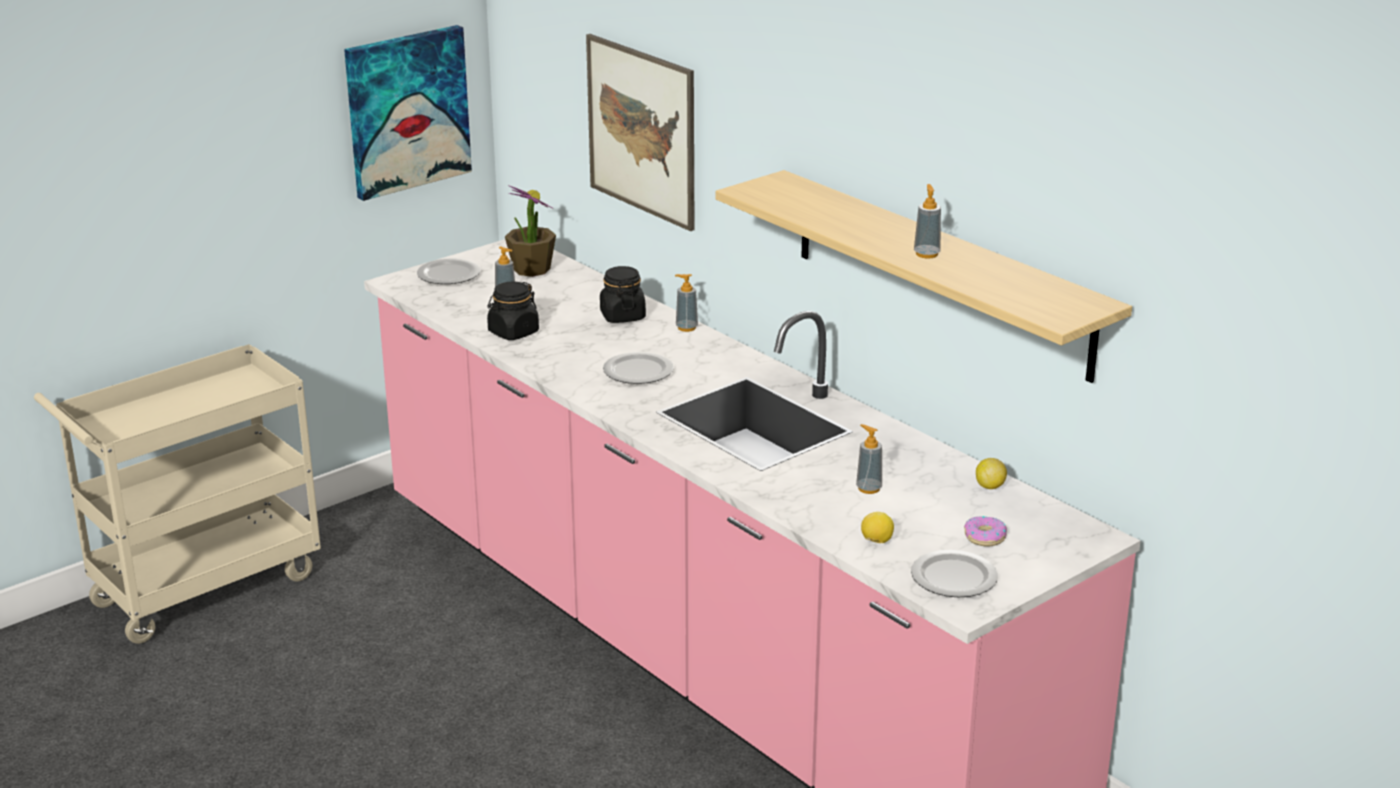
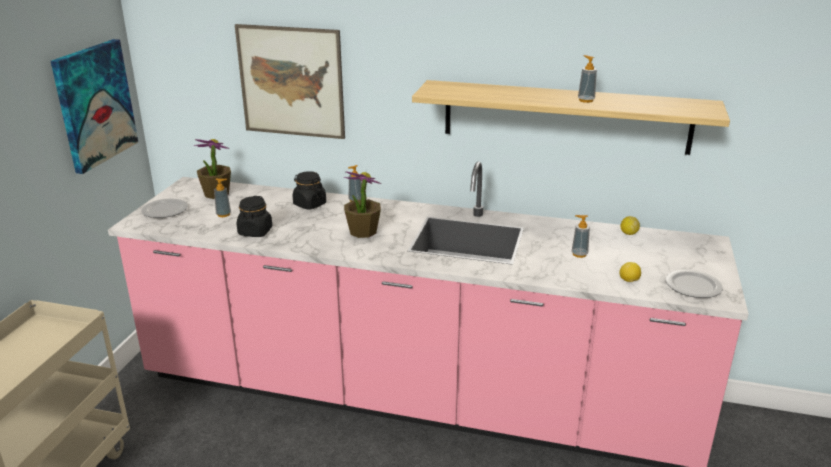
camera: 35 degrees left, 0 degrees up
plate [603,352,674,384] -> potted plant [343,171,382,238]
donut [964,516,1007,546] -> none

